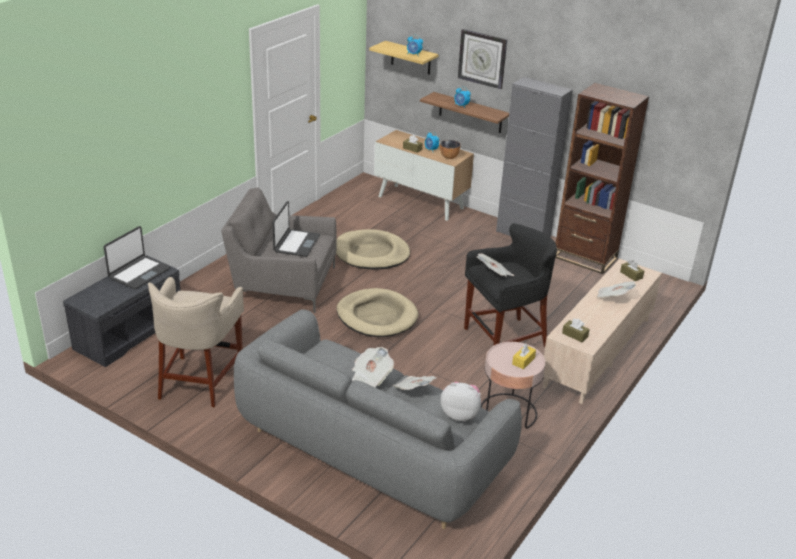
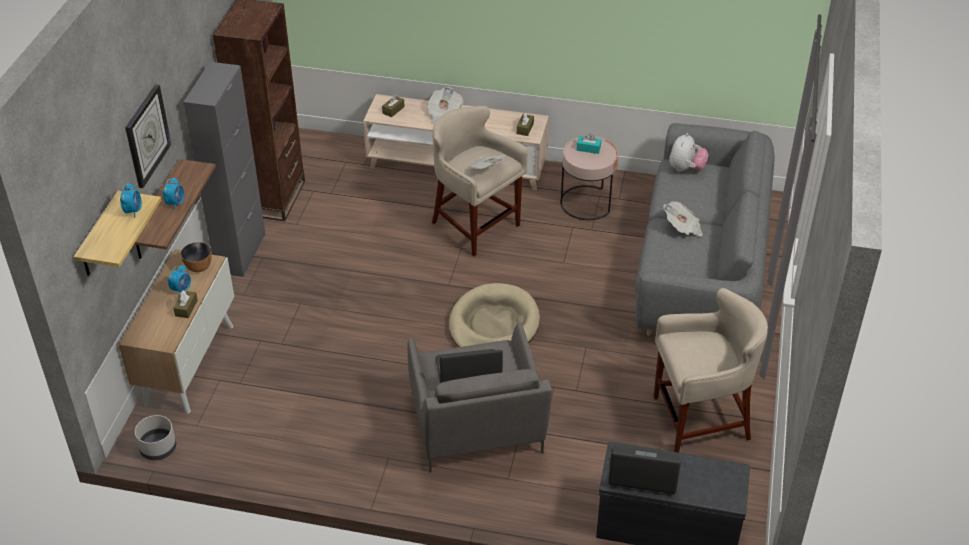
camera: 110 degrees left, 10 degrees up
beige dog bed [336,229,410,270] -> none
newspaper [393,376,437,390] -> none
plush toy [440,382,481,421] -> plush toy turned 150 degrees counterclockwise [669,133,709,172]
black stool [464,223,557,347] -> beige stool [432,106,528,257]
yellow tissue box [512,344,536,369] -> turquoise tissue box [577,134,601,154]
none -> grey planter [135,415,176,460]

